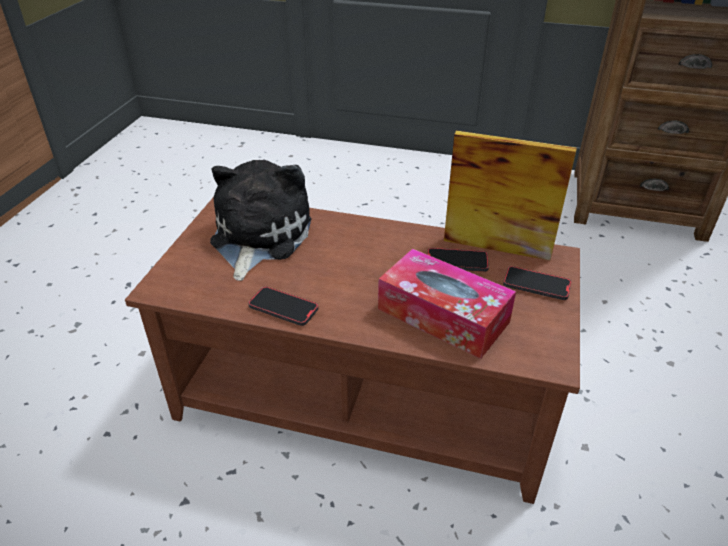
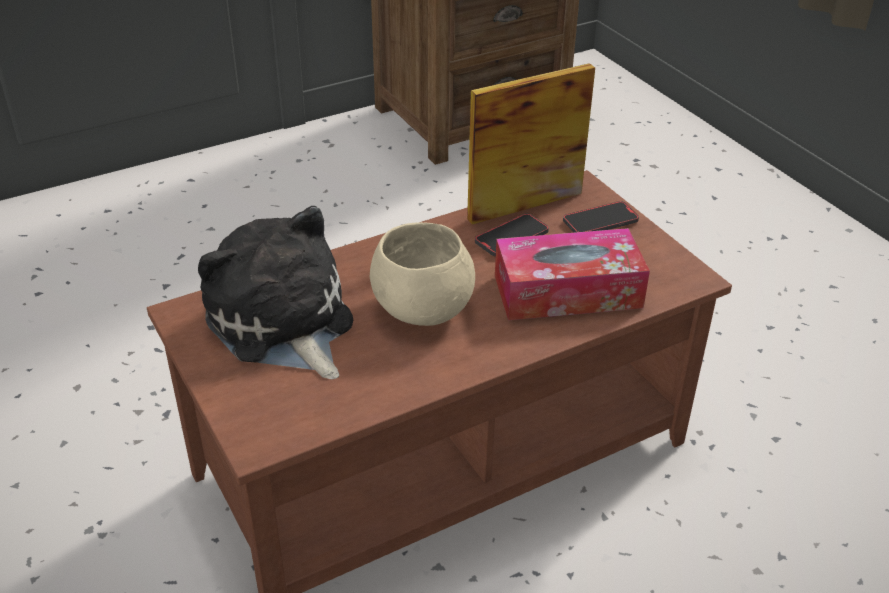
camera: 45 degrees left, 0 degrees up
phone [248,286,318,326] -> none
none -> beige bowl [370,222,475,326]

